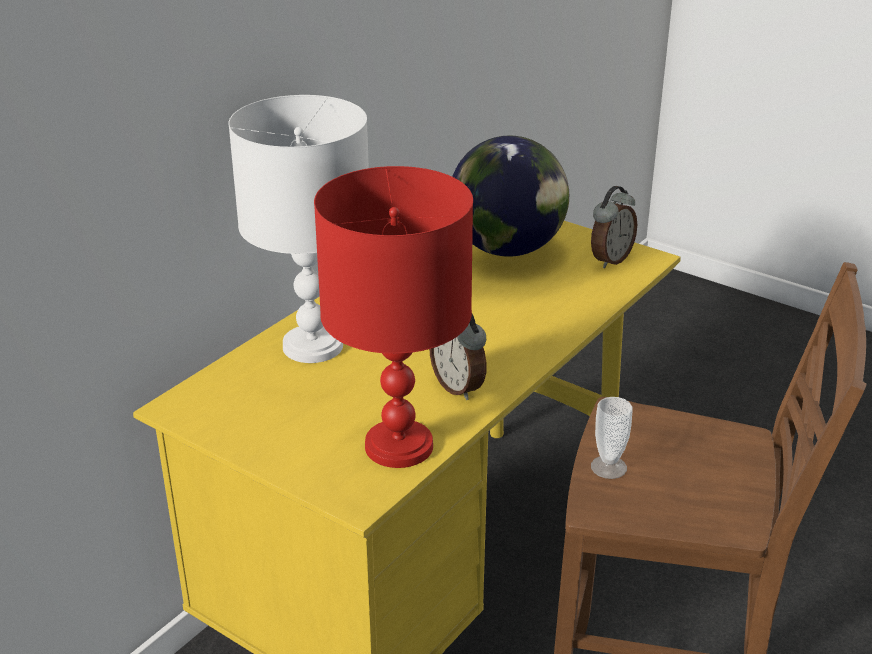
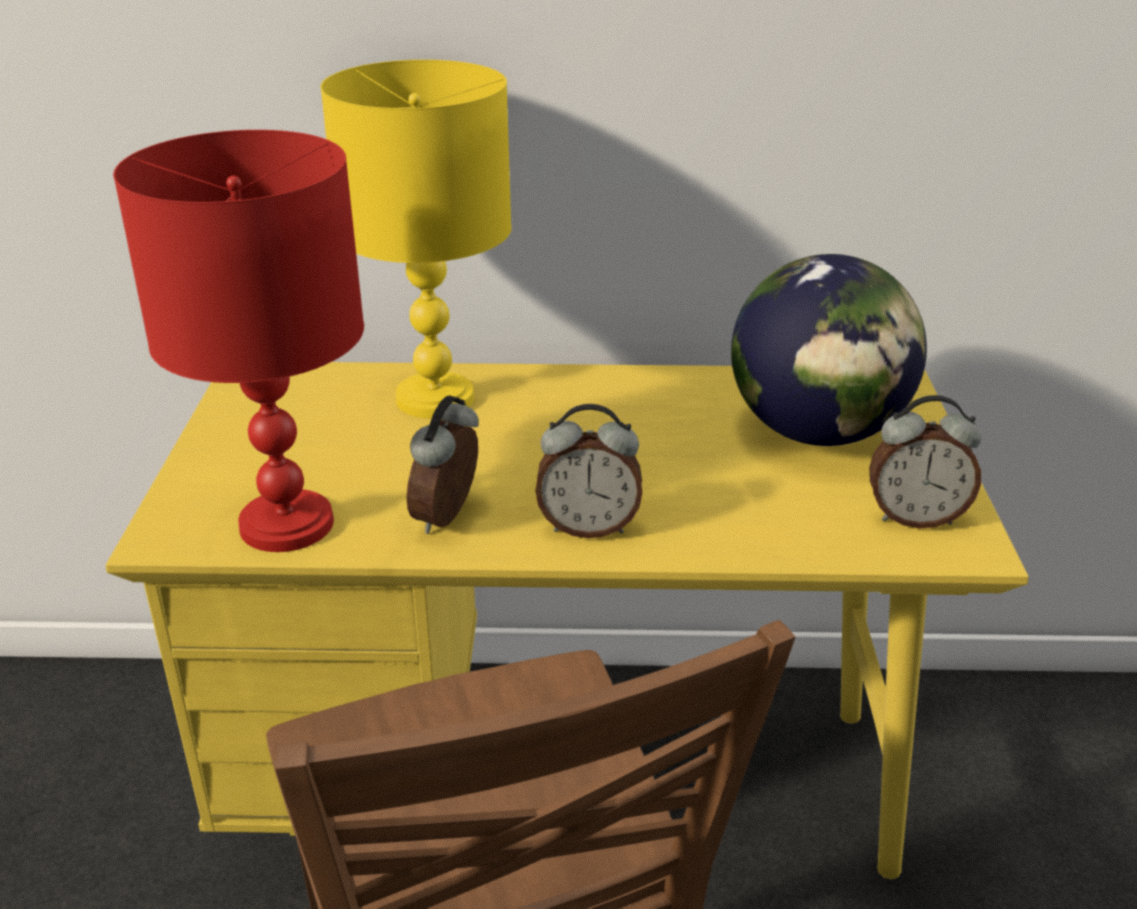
camera: 55 degrees right, 0 degrees up
white table lamp [228,95,369,363] -> yellow table lamp [320,60,512,418]
cup [591,397,632,479] -> none
none -> alarm clock [536,404,642,538]

